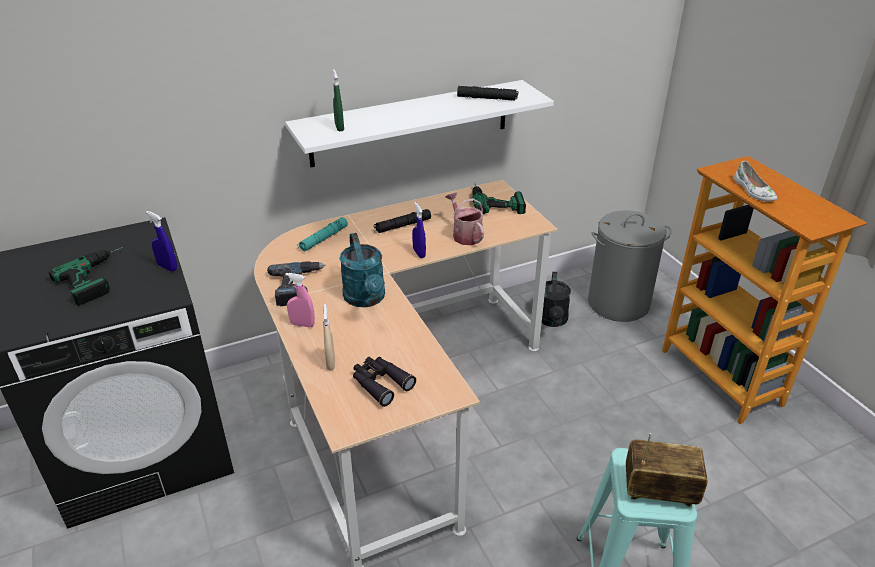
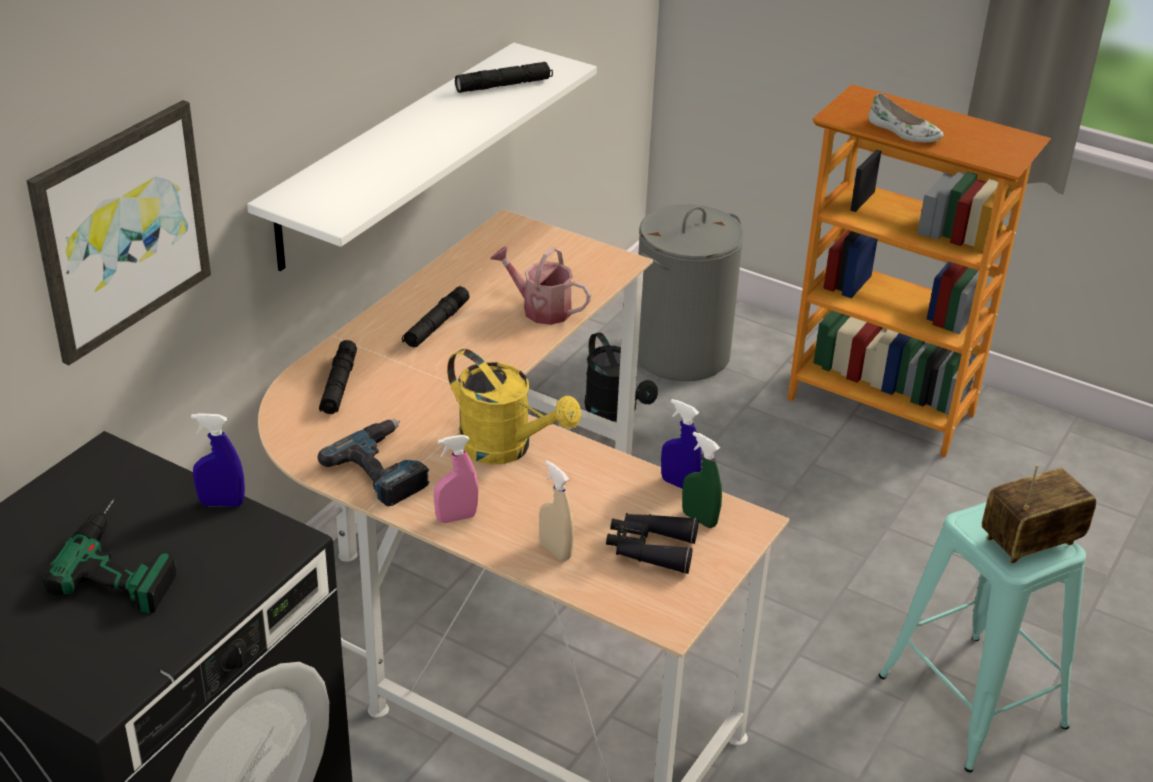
camera: 35 degrees left, 0 degrees up
turquoise flashlight [297,217,348,252] -> black flashlight [319,340,357,414]
green spray bottle [333,69,344,132] -> green spray bottle moved to [682,431,722,528]
turquoise watering can [339,233,385,307] -> yellow watering can [447,349,581,465]
blue spray bottle [412,202,426,258] -> blue spray bottle moved to [661,399,702,489]
power drill [472,185,526,214] -> none
none -> picture [27,100,211,365]

